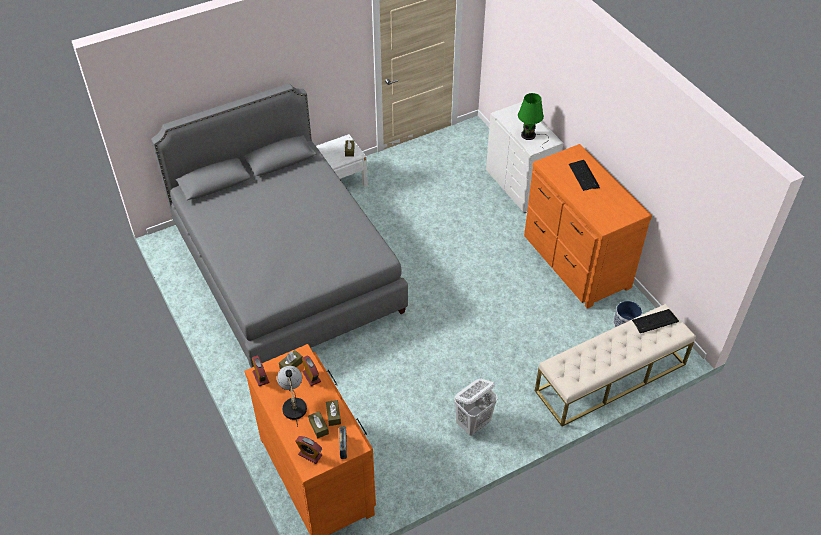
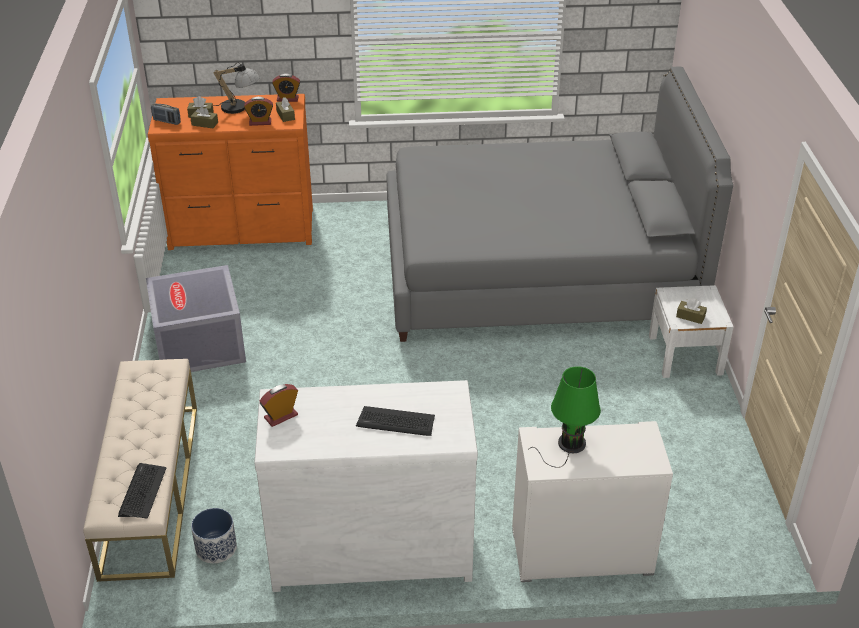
camera: 115 degrees right, 10 degrees down
alarm clock [295,436,322,464] -> alarm clock moved to [259,384,298,427]
white laundry basket [454,379,497,436] -> grey storage box [146,265,246,372]
orange dresser [524,144,652,308] -> white dresser [254,380,478,592]

